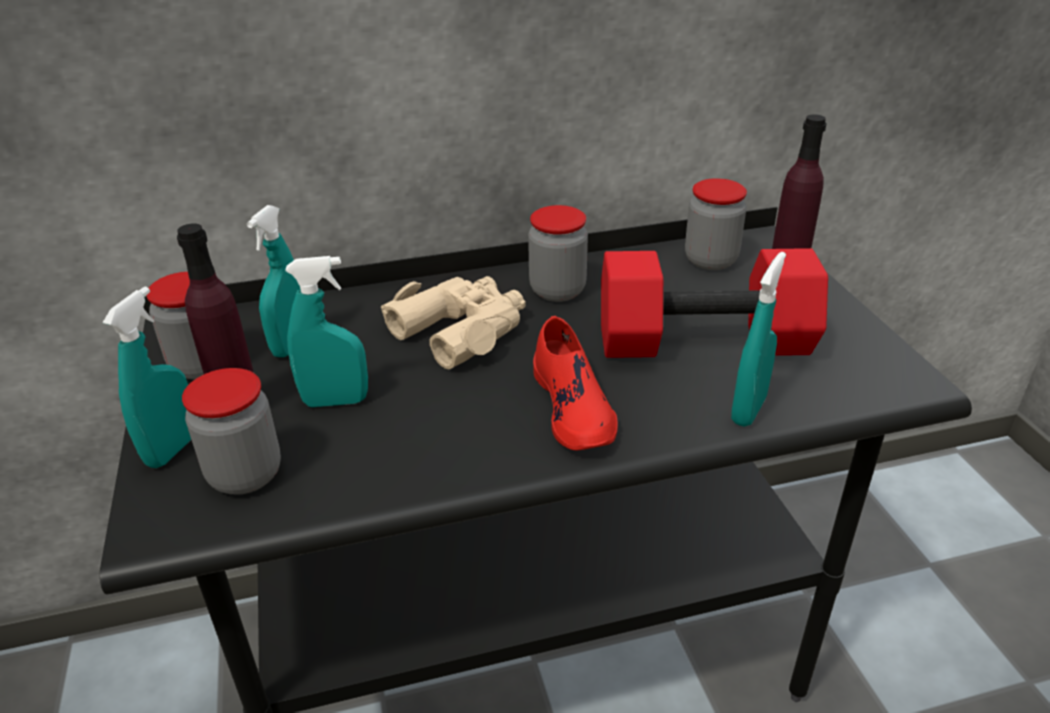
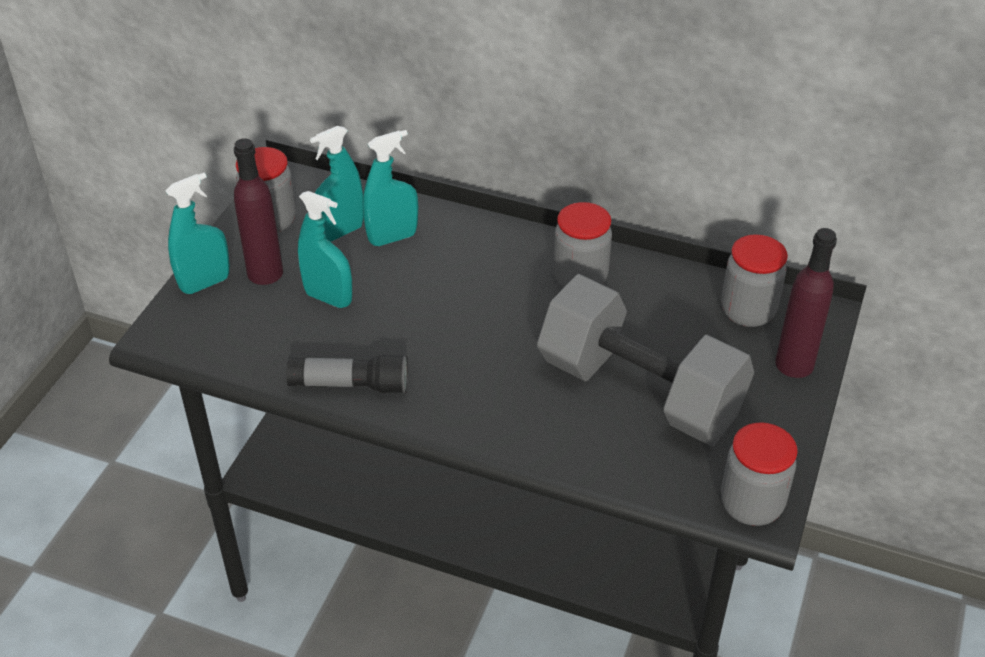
camera: 35 degrees right, 10 degrees up
jar [182,368,281,495] -> jar moved to [721,422,798,526]
beige binoculars [381,276,525,370] -> none
red shoe [533,316,617,450] -> none
red dumbbell [601,248,828,358] -> grey dumbbell [537,274,754,447]
turquoise spray bottle [731,252,786,427] -> turquoise spray bottle moved to [363,130,418,246]
none -> flashlight [286,354,408,394]

